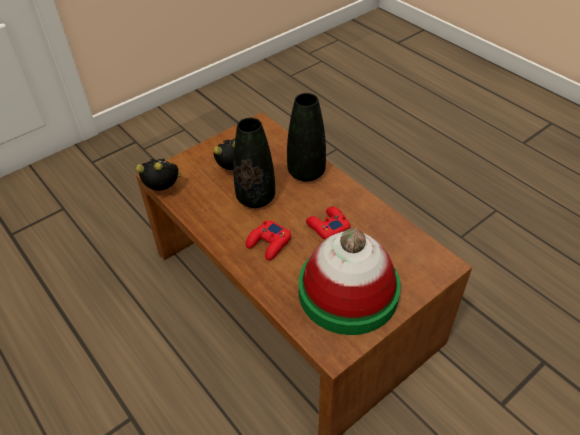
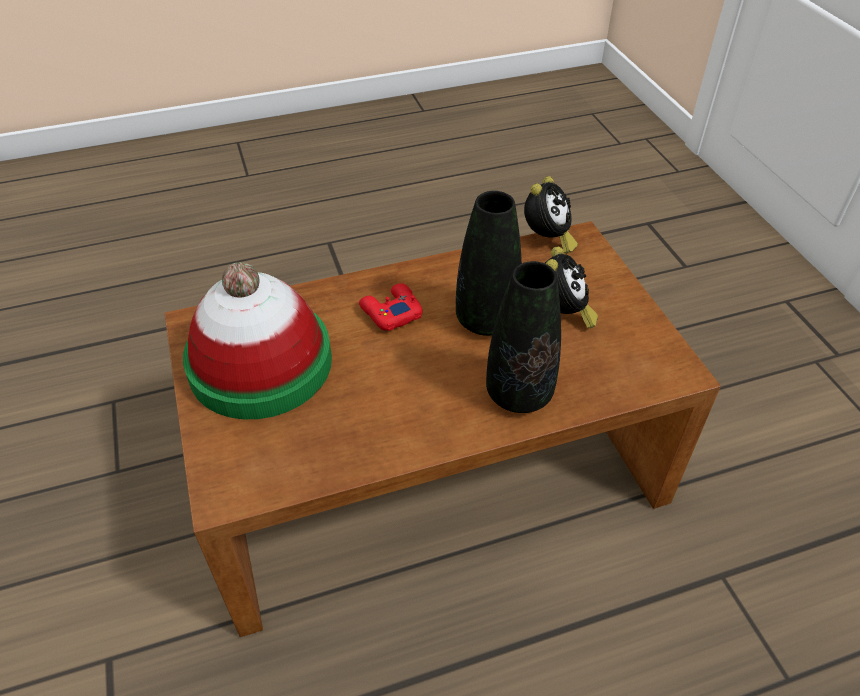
camera: 110 degrees right, 0 degrees up
red game controller [306,207,350,240] -> none

